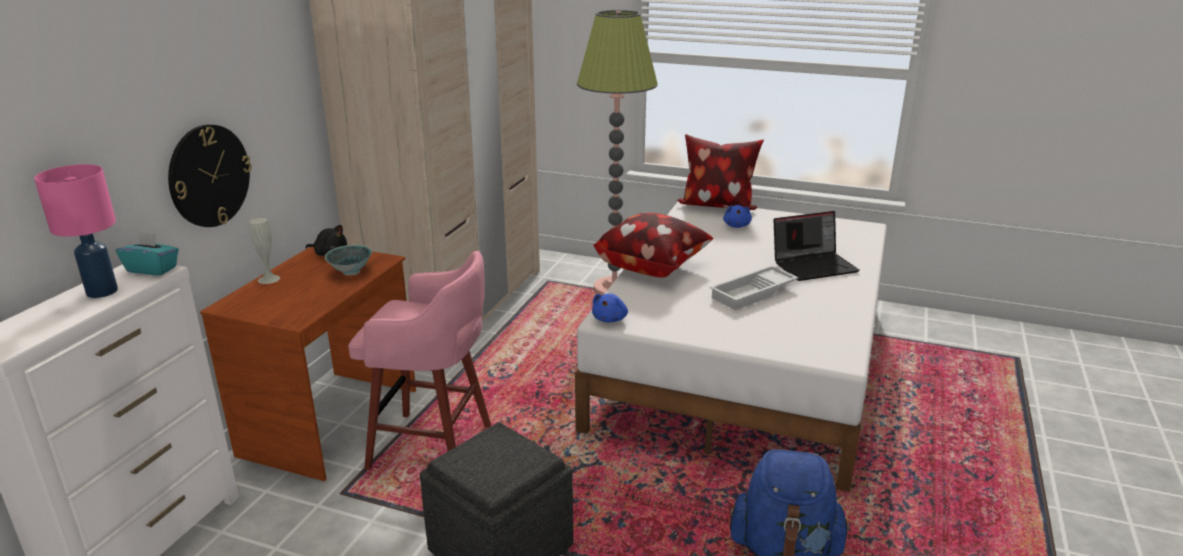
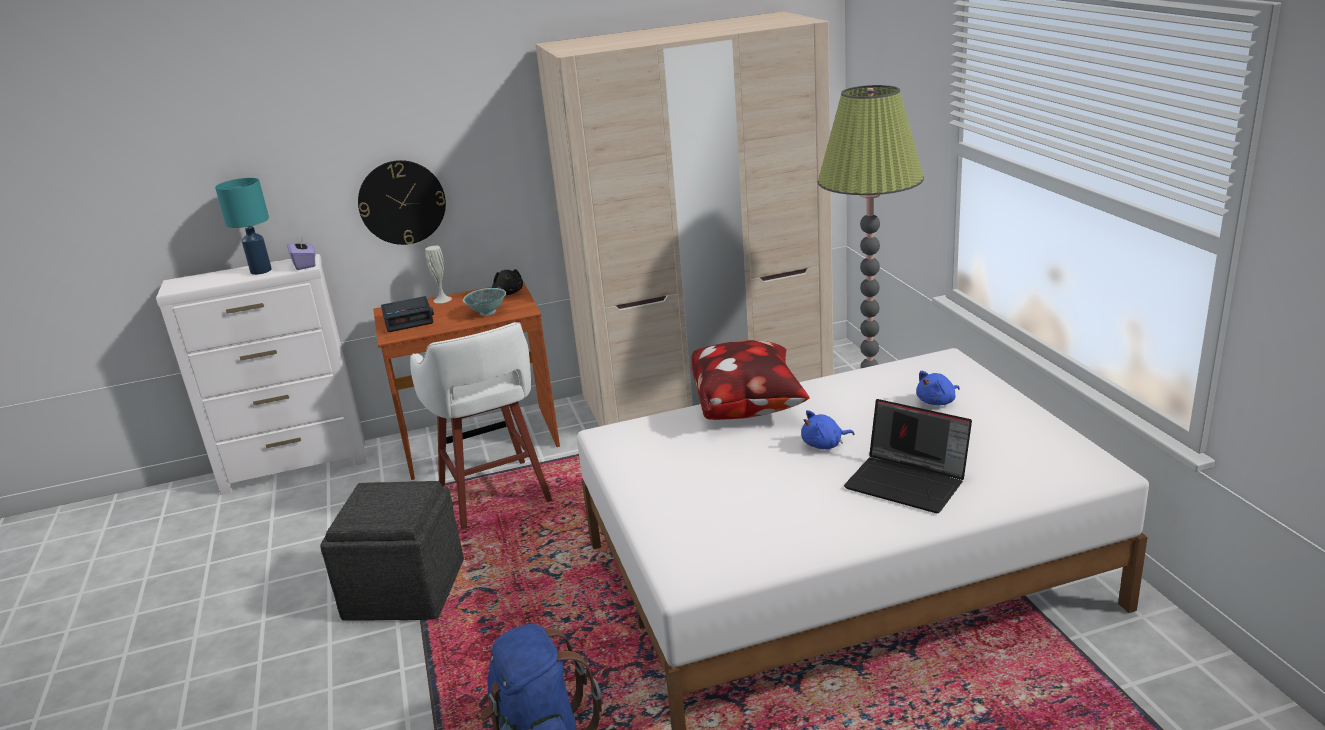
camera: 55 degrees right, 0 degrees up
pink table lamp [34,164,118,298] -> turquoise table lamp [215,178,272,275]
turquoise tissue box [116,231,179,275] -> purple tissue box [287,238,315,270]
pink stool [348,250,491,470] -> white stool [410,322,552,529]
blue plush toy [592,293,628,322] -> blue plush toy moved to [801,410,854,449]
pillow [677,134,764,210] -> none
white tray [710,265,798,310] -> none
none -> alarm clock [381,296,434,332]

